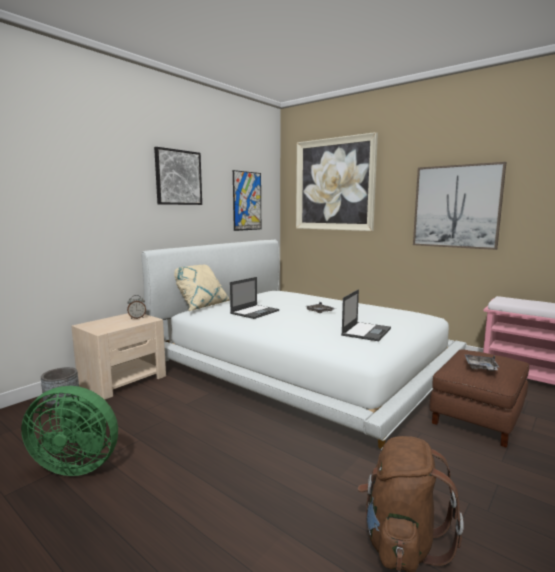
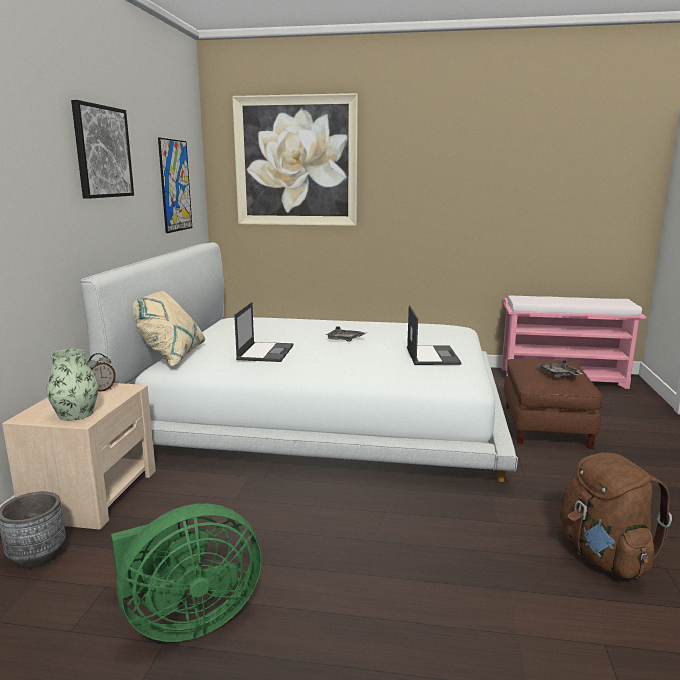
camera: 30 degrees left, 5 degrees up
picture [413,162,506,250] -> none
none -> vase [46,349,98,421]

